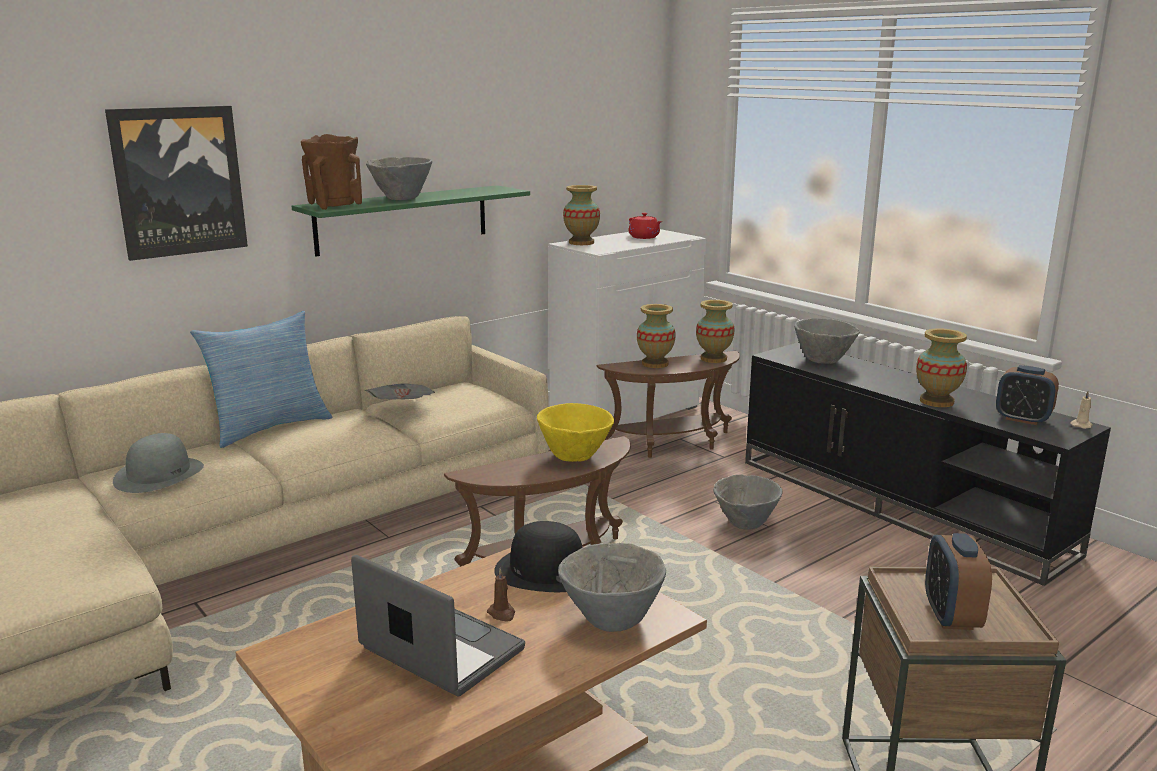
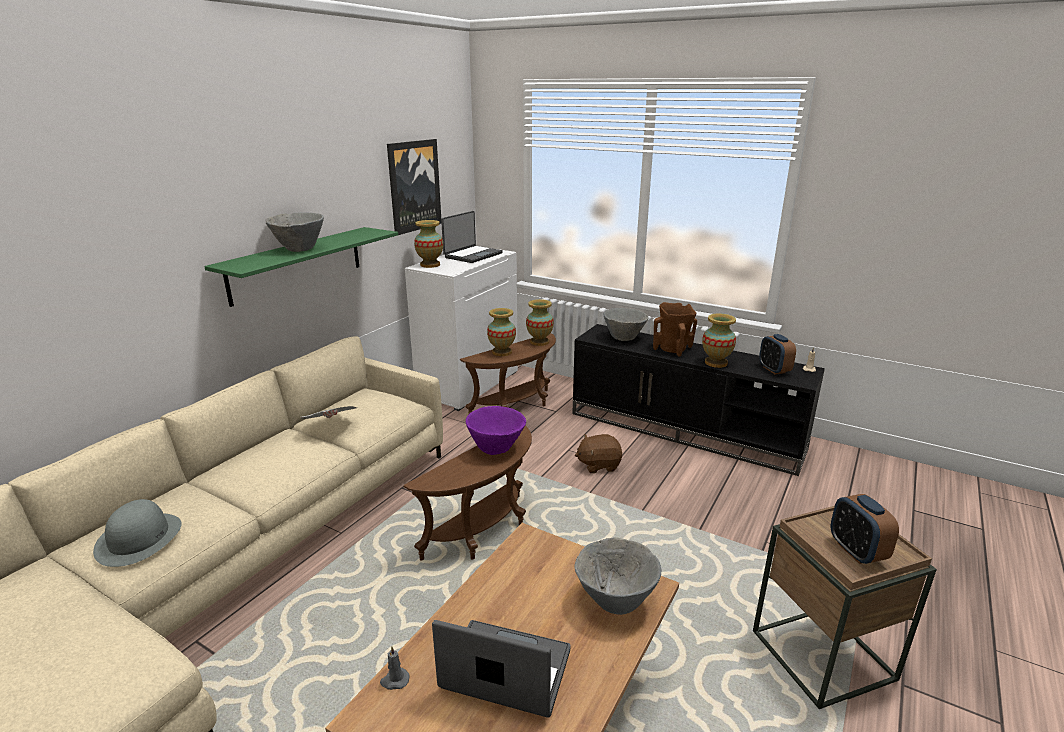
camera: 20 degrees left, 5 degrees up
picture [105,106,248,261] -> picture moved to [387,139,441,235]
pillow [190,311,332,448] -> none
brown vase [301,134,362,210] -> brown vase moved to [653,302,697,357]
brown candle [487,568,515,622] -> none
black hat [494,521,583,592] -> none
yellow bowl [537,403,614,462] -> purple bowl [466,406,526,455]
red teapot [628,213,662,239] -> laptop [441,211,503,263]
grey bowl [713,474,783,530] -> brown plush toy [575,434,622,473]
alarm clock [996,365,1059,425] -> alarm clock turned 60 degrees clockwise [759,334,796,375]
none -> grey candle [380,646,409,690]

